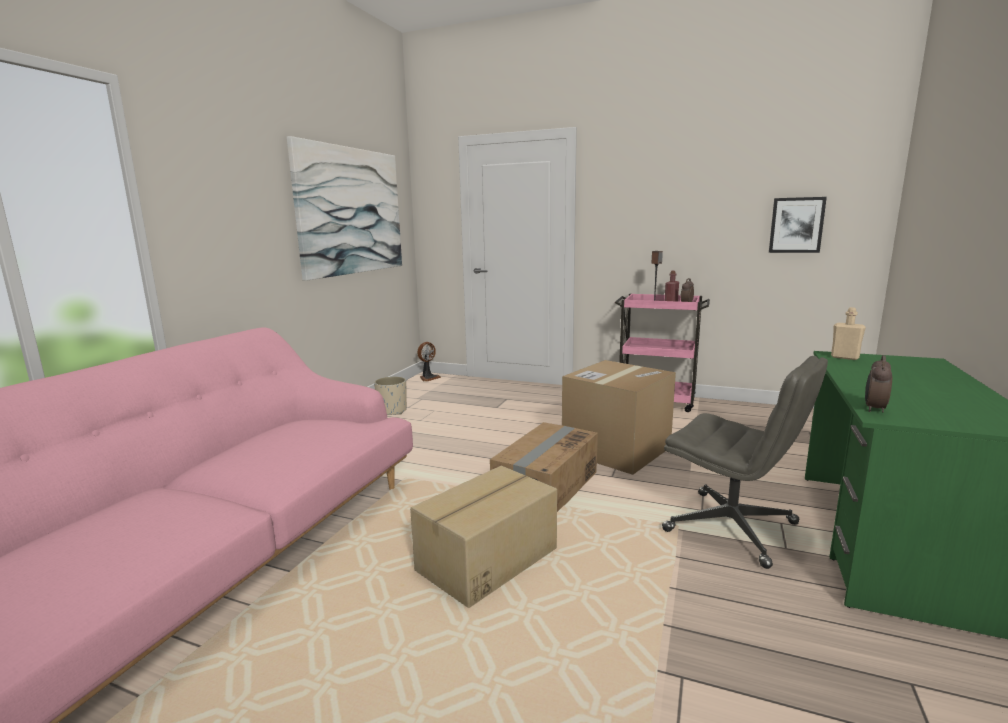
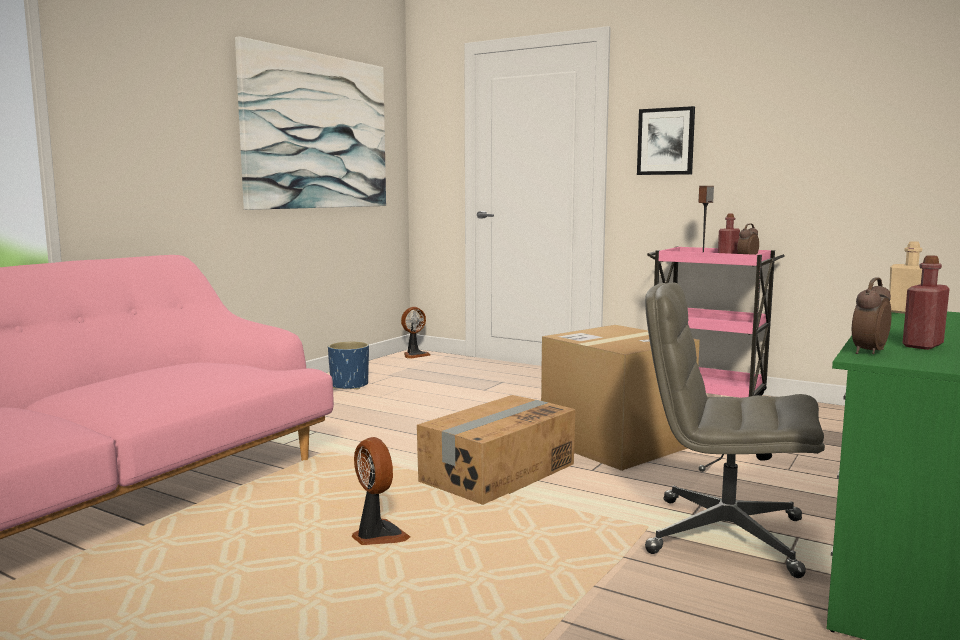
camera: 10 degrees right, 5 degrees down
beige planter [374,376,407,415] -> blue planter [328,341,369,390]
cardboard box [410,466,557,608] -> fan [352,437,410,545]
grey office chair [662,356,828,569] -> grey office chair turned 150 degrees clockwise [645,283,825,578]
picture [769,197,827,253] -> picture moved to [637,106,695,175]
none -> red bottle [903,255,949,350]

